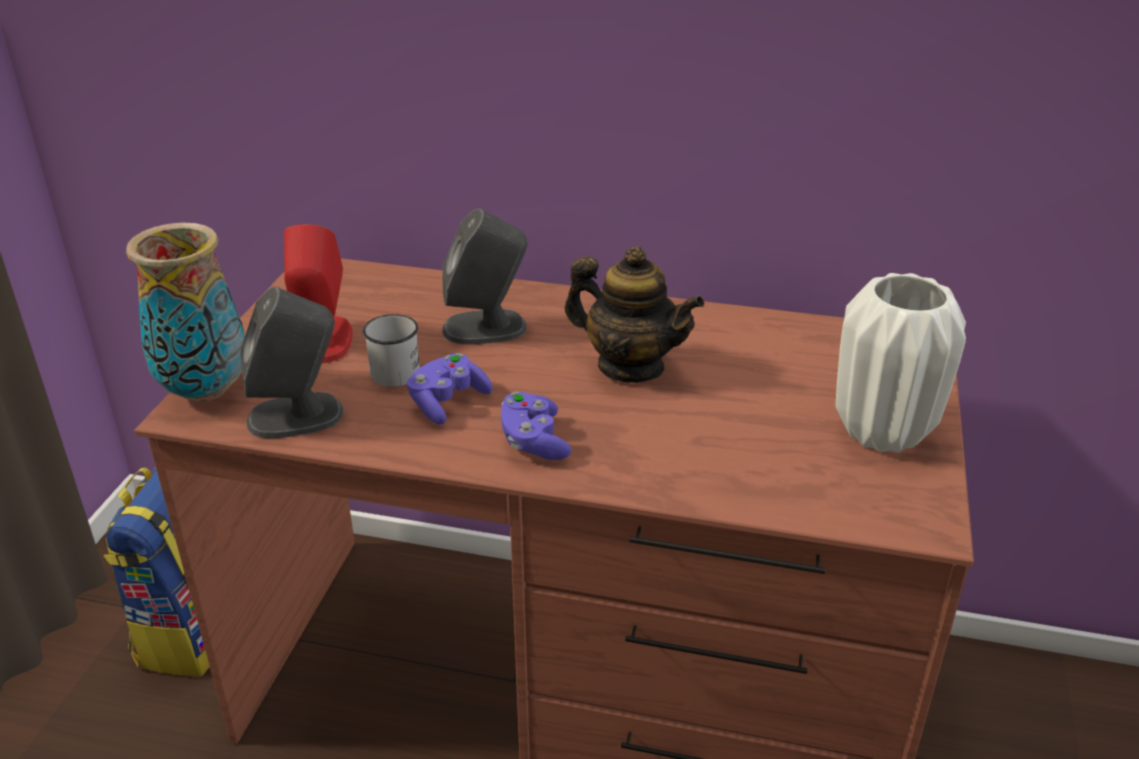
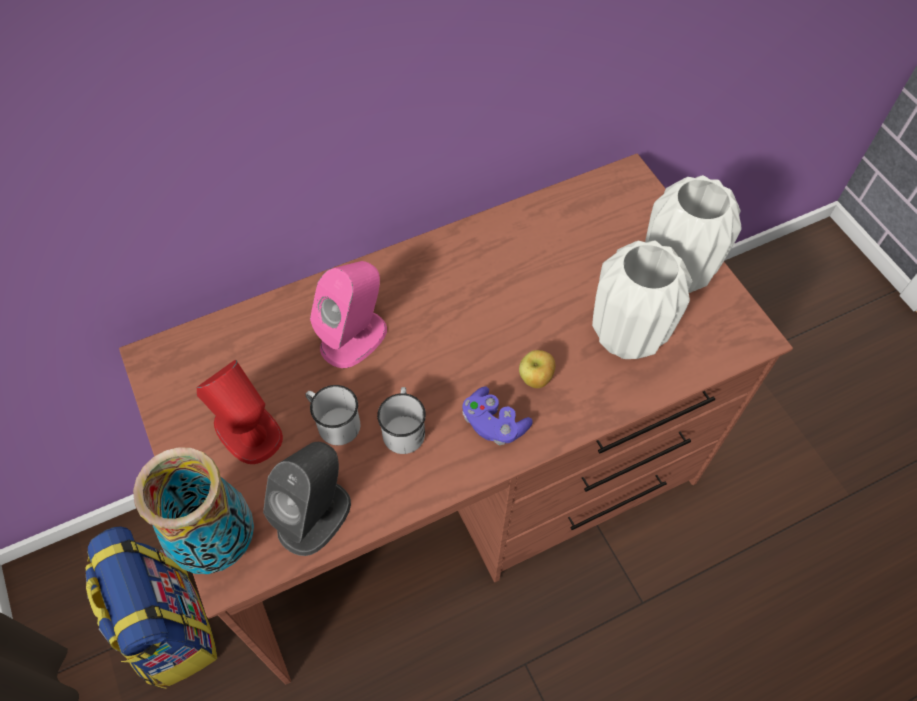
camera: 40 degrees left, 25 degrees up
purple game controller [407,353,493,425] -> white mug [377,387,426,454]
grey speaker [442,209,528,344] -> pink speaker [310,261,387,368]
teapot [564,246,704,383] -> none
none -> apple [519,350,556,388]
none -> white vase [592,241,692,359]

